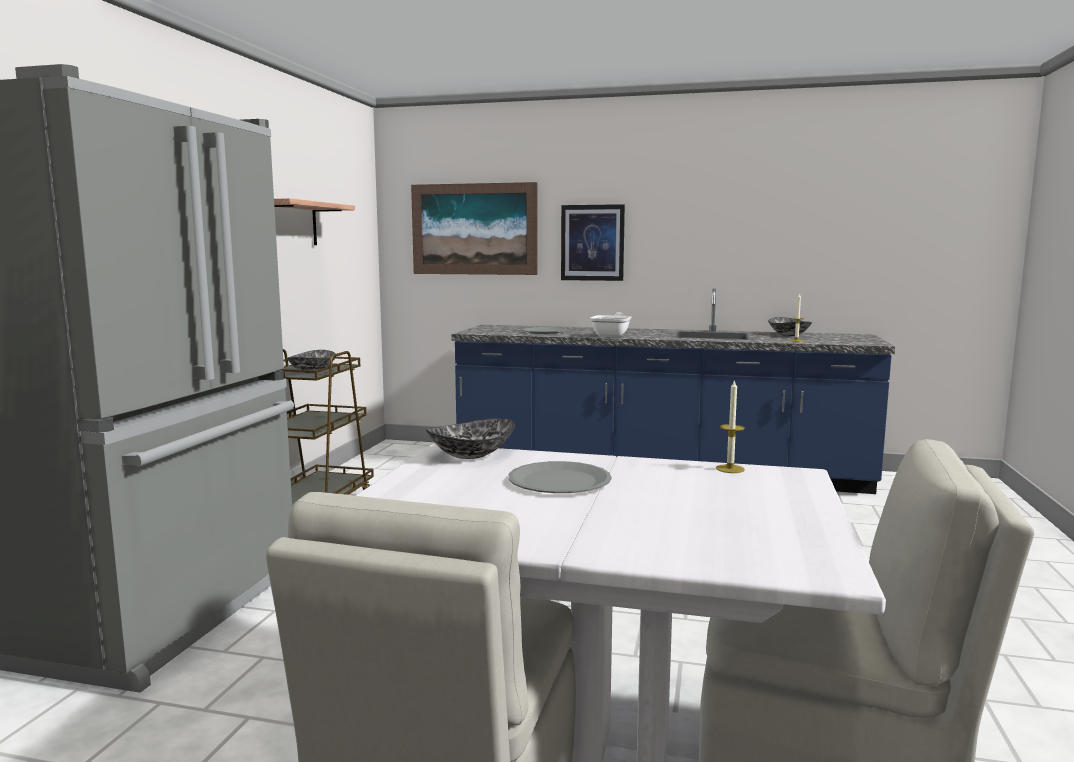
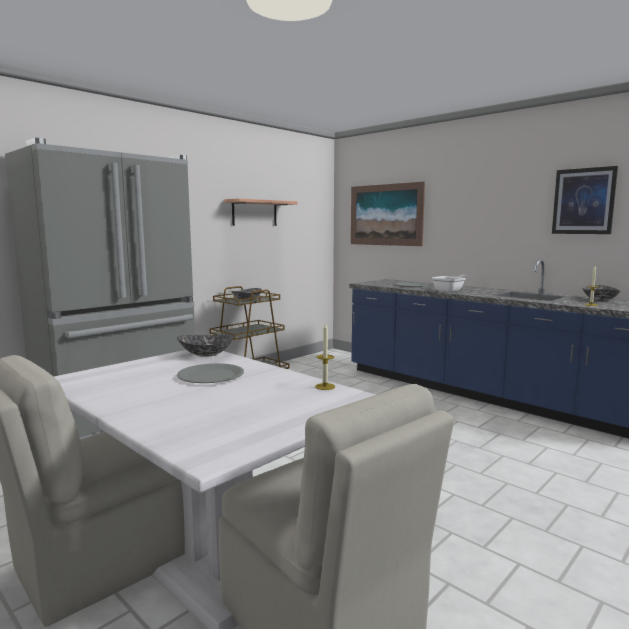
camera: 30 degrees right, 0 degrees up
picture [561,204,625,281] -> picture moved to [552,166,618,234]

